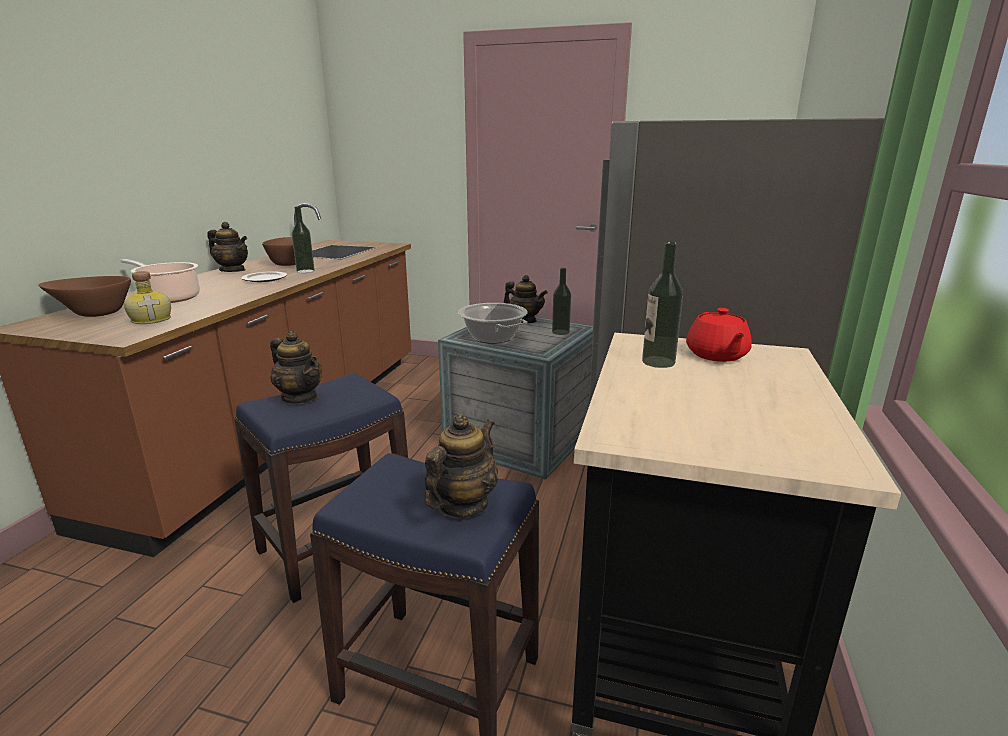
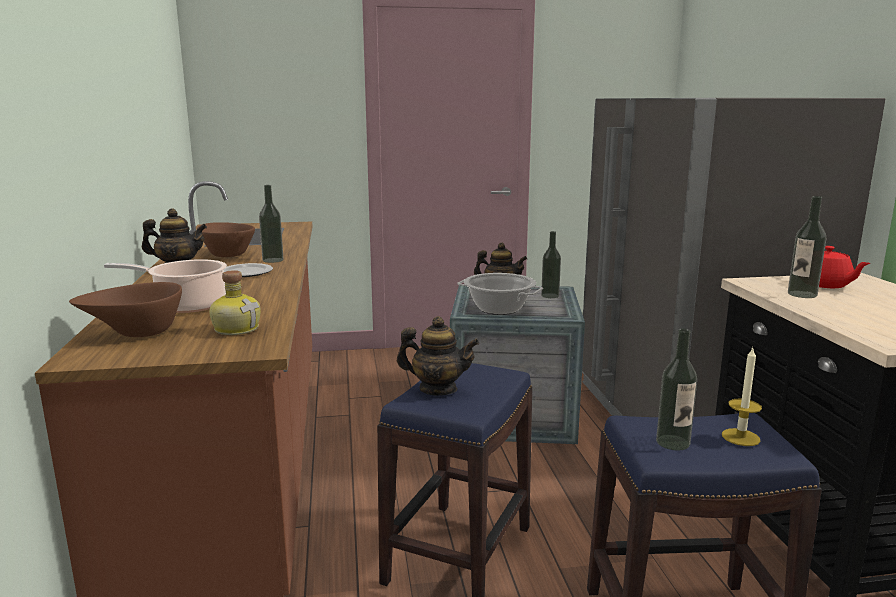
camera: 25 degrees left, 5 degrees down
teapot [424,414,498,518] -> candle [722,348,762,446]
none -> bottle [656,329,697,450]

